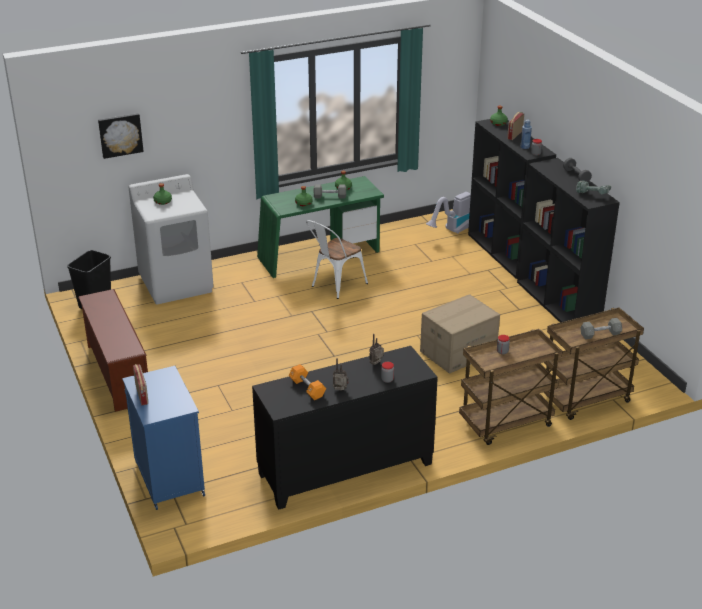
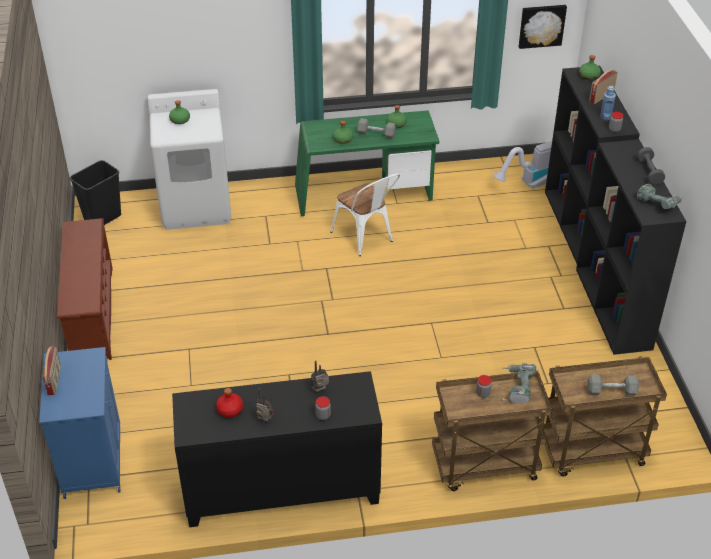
camera: 15 degrees right, 10 degrees up
picture [98,113,144,159] -> picture moved to [519,5,567,49]
orange dumbbell [288,364,326,400] -> red bottle [216,388,243,418]
white chair [306,220,368,299] -> white chair turned 90 degrees counterclockwise [330,174,400,256]
cardboard box [420,294,500,374] -> none
none -> power drill [502,363,536,403]

